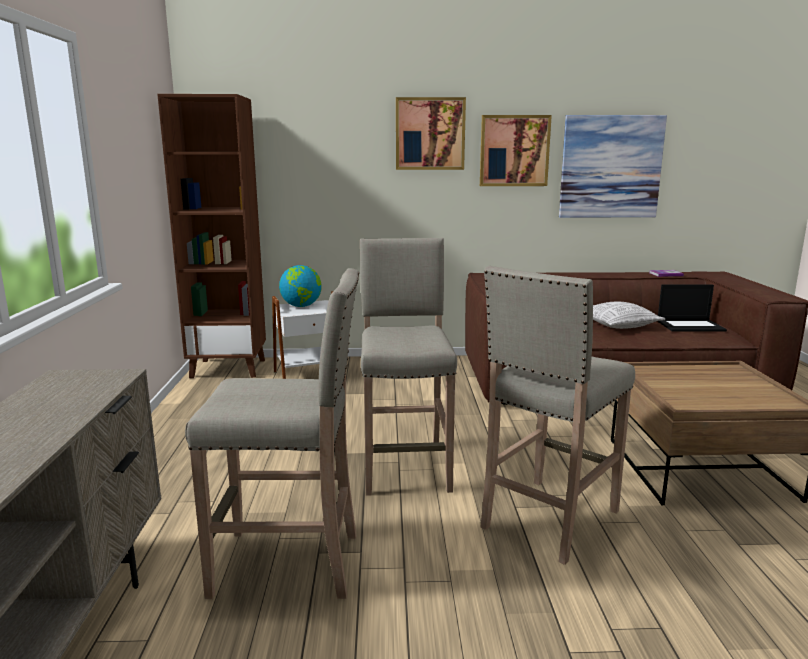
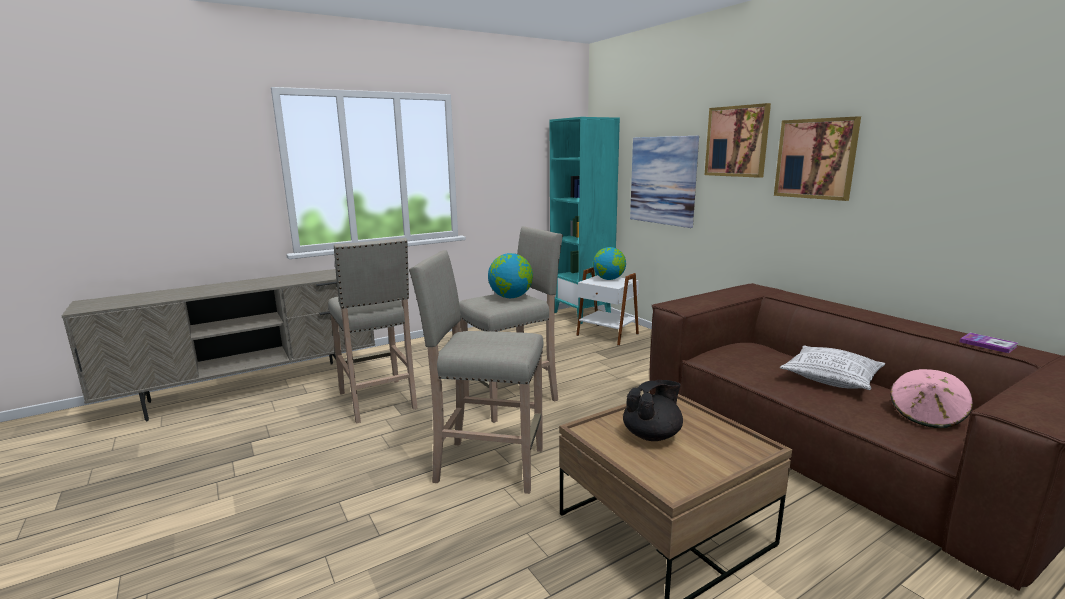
camera: 60 degrees right, 0 degrees up
brown bookcase [157,94,266,378] -> turquoise bookcase [550,117,620,324]
picture [559,115,667,218] -> picture moved to [630,136,699,228]
laptop [658,285,727,332] -> pink hat [890,369,973,428]
none -> globe [488,253,533,298]
none -> black teapot [623,380,683,441]

